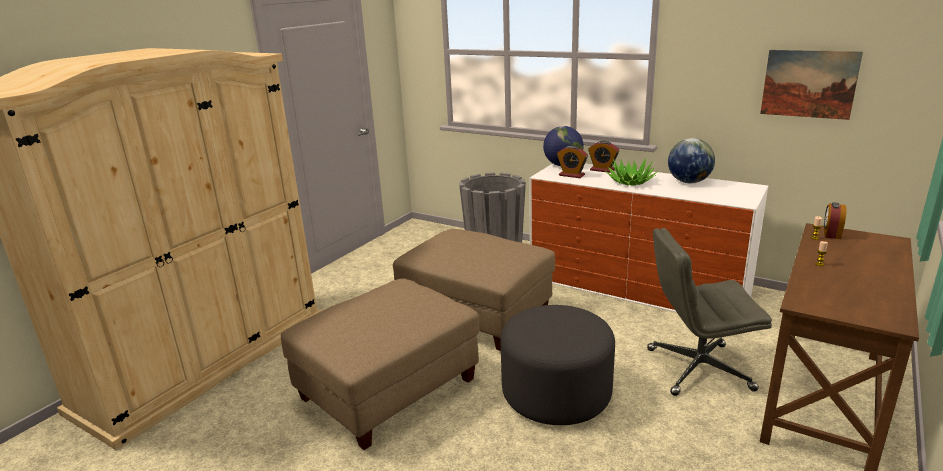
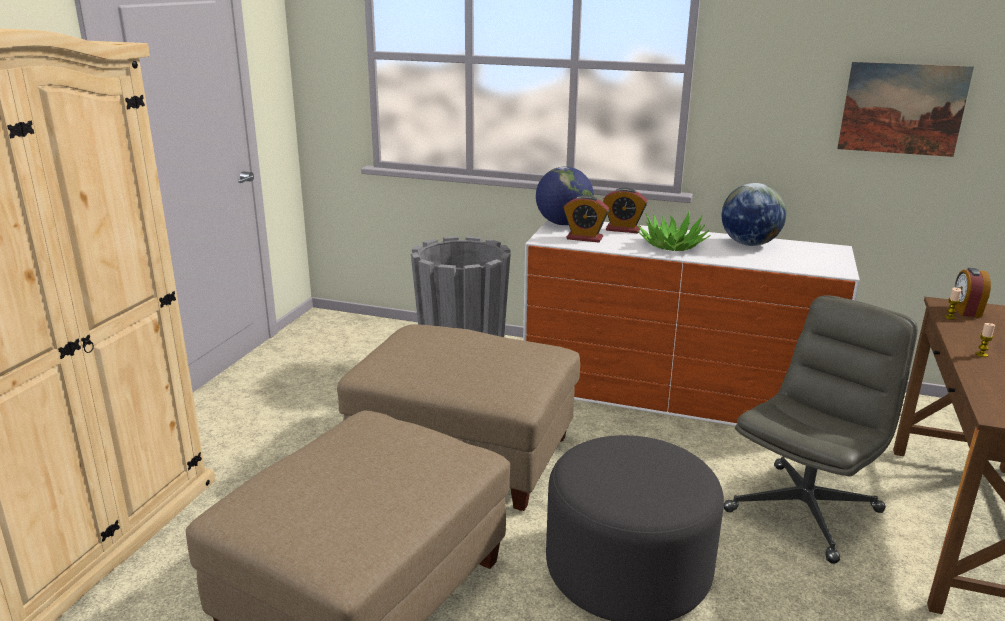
camera: 15 degrees left, 0 degrees up
grey office chair [647,228,772,396] -> grey office chair turned 150 degrees clockwise [724,296,918,564]

